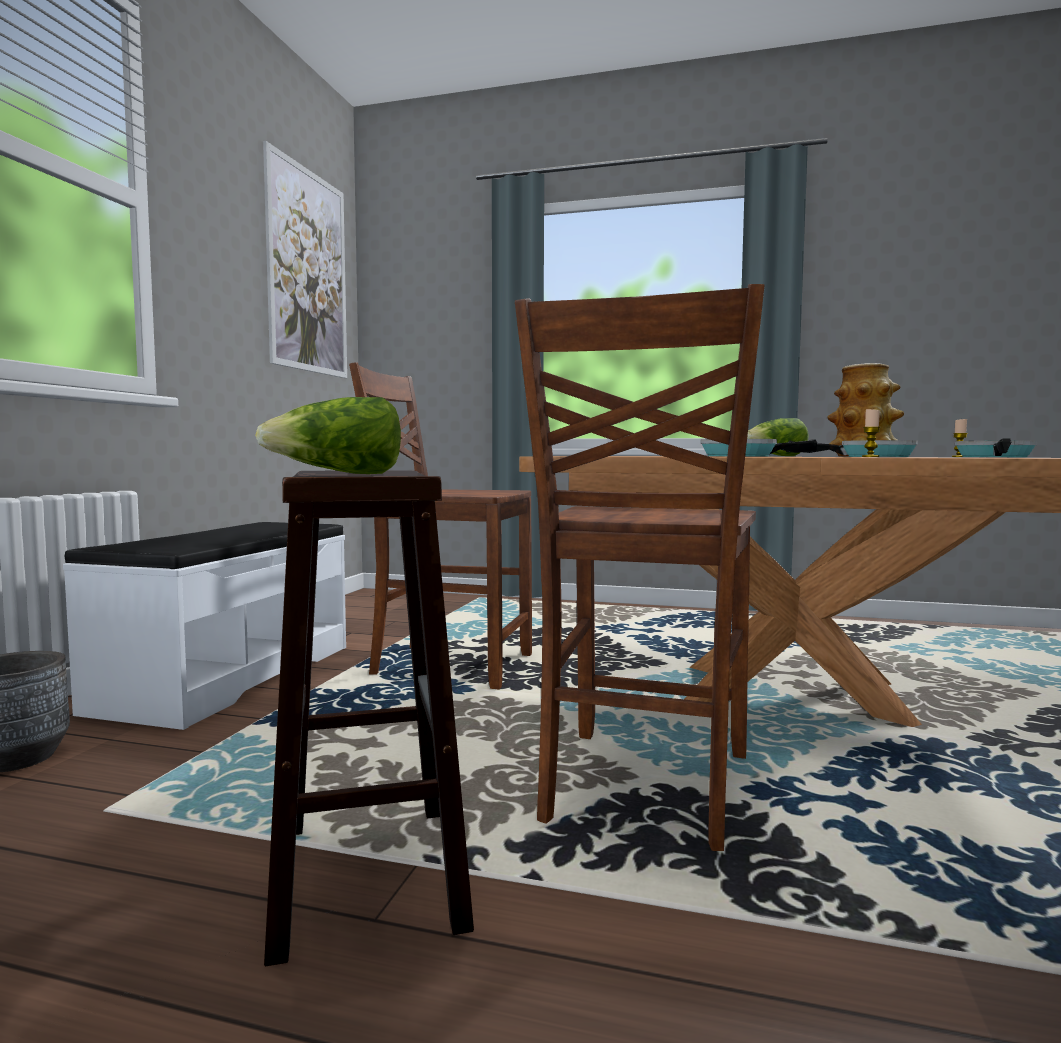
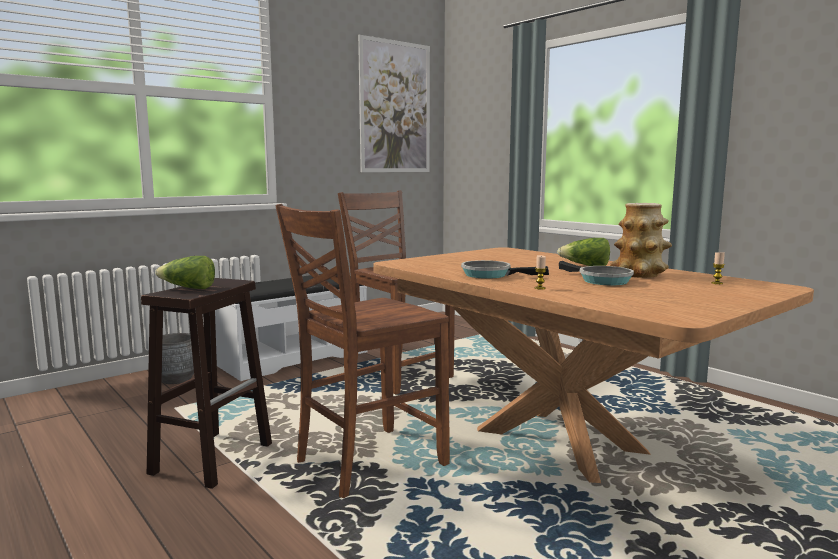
camera: 35 degrees right, 5 degrees up
frying pan [955,438,1037,457] -> none

